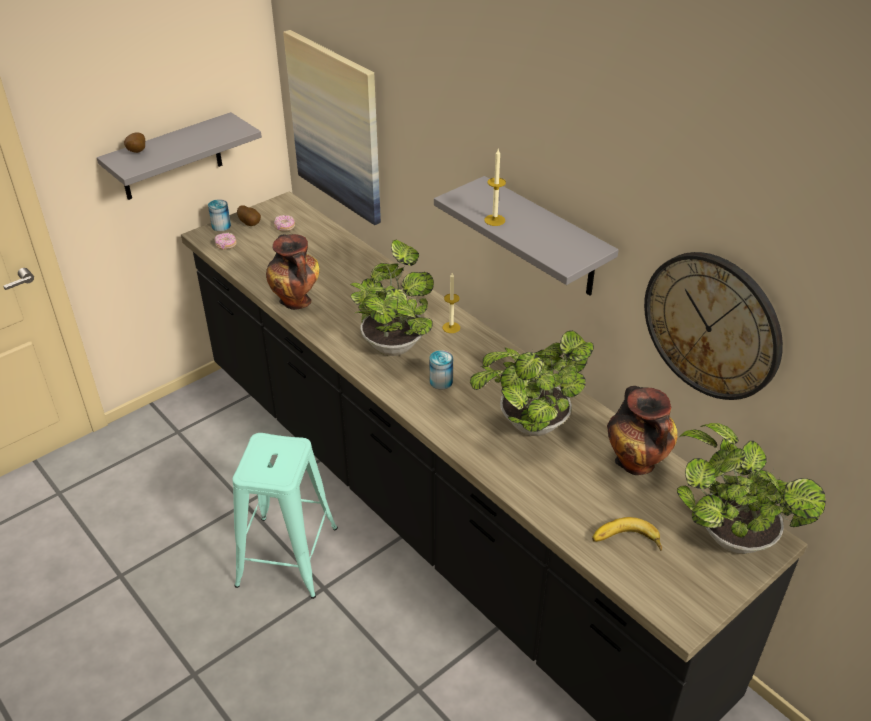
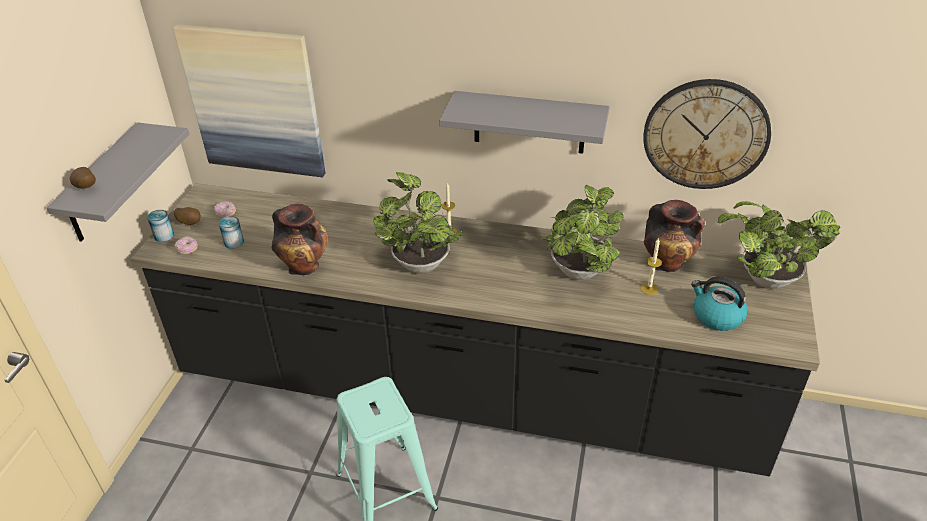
camera: 35 degrees left, 0 degrees up
can [430,350,453,389] -> can moved to [219,216,244,249]
candle [484,149,506,226] -> candle moved to [640,238,662,295]
banana [592,517,662,551] -> kettle [691,277,748,331]

